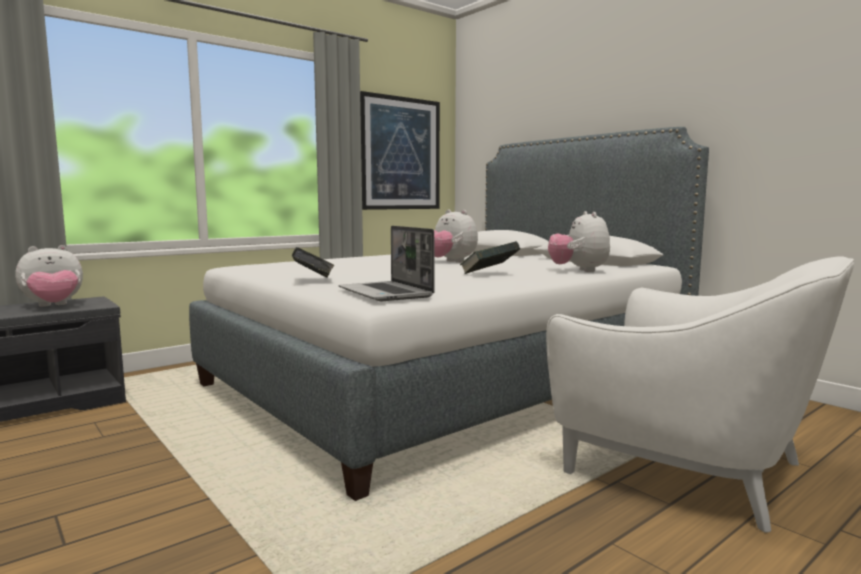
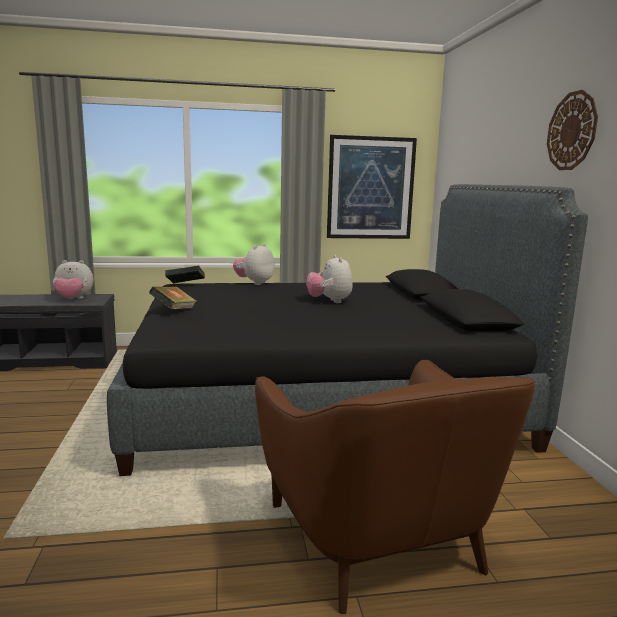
camera: 30 degrees right, 5 degrees up
white bed [189,127,709,501] -> black bed [107,184,588,476]
laptop [338,226,434,301] -> none
book [460,241,520,274] -> book moved to [165,266,205,284]
white armchair [546,256,854,533] -> brown armchair [255,360,535,614]
plush toy [548,211,610,272] -> plush toy moved to [233,244,275,285]
none -> wall clock [547,90,598,170]

